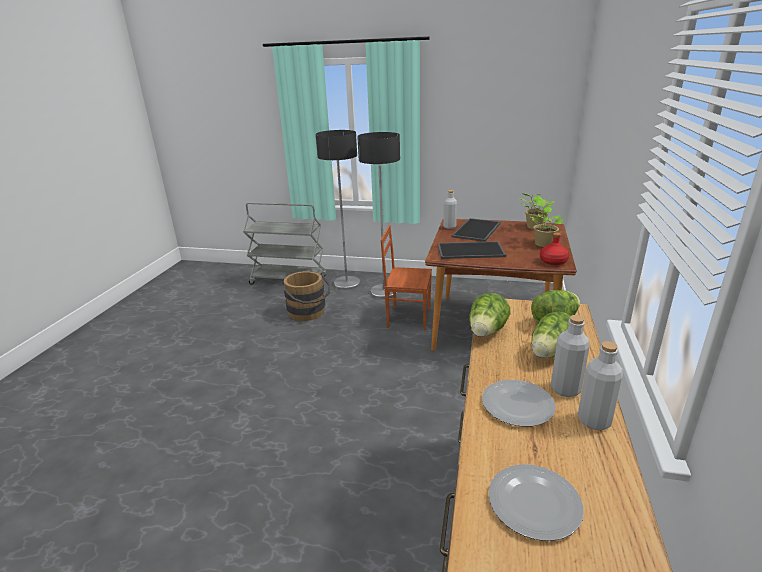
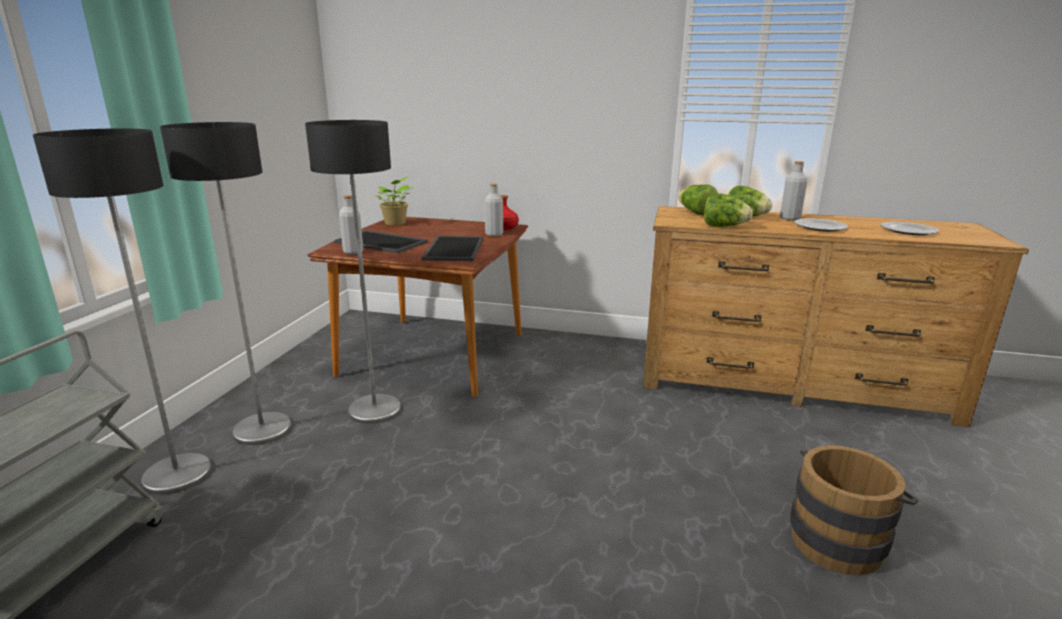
camera: 90 degrees left, 5 degrees down
brown bucket [284,271,331,321] -> brown bucket moved to [790,445,918,576]
brown chair [381,225,432,330] -> floor lamp [305,120,401,424]
potted plant [531,199,563,247] -> none
grey bottle [578,341,623,430] -> grey bottle moved to [485,183,503,237]

